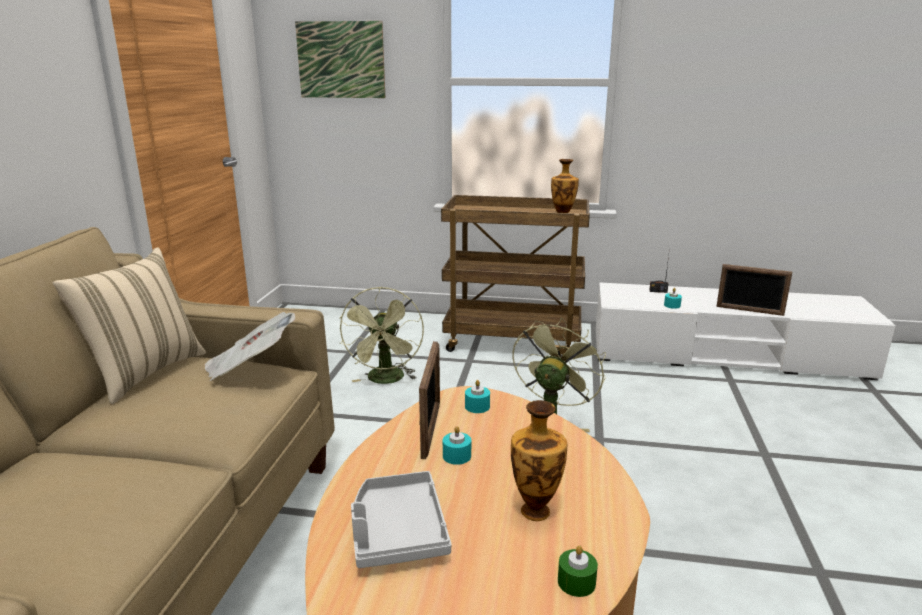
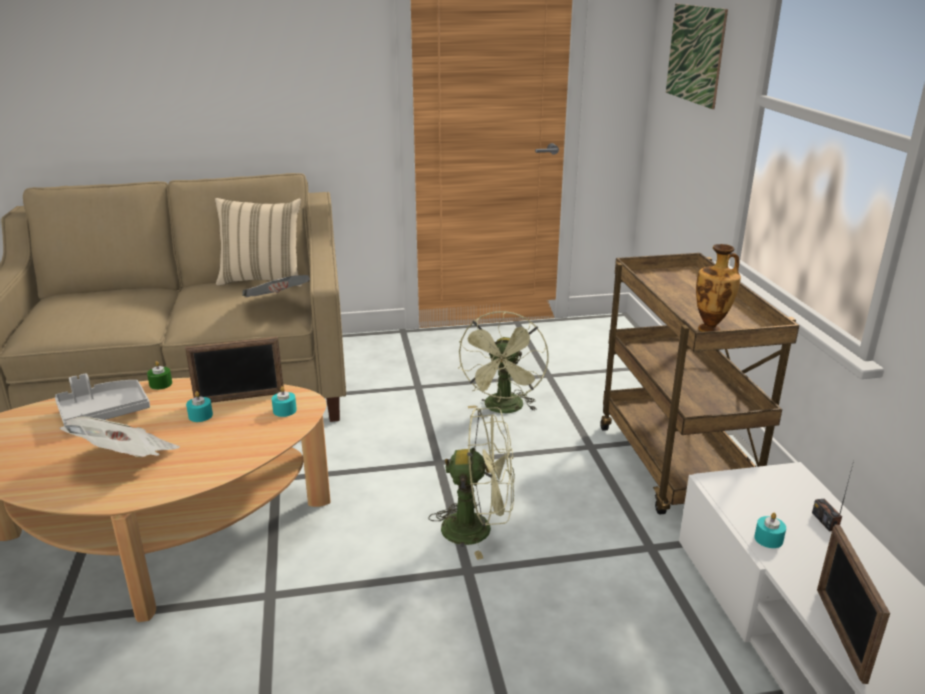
camera: 70 degrees right, 5 degrees up
green fan [340,287,424,384] -> green fan turned 60 degrees counterclockwise [458,311,549,413]
vase [511,400,567,521] -> newspaper [59,416,180,457]
green candle [558,546,598,597] -> green candle moved to [147,361,172,390]

